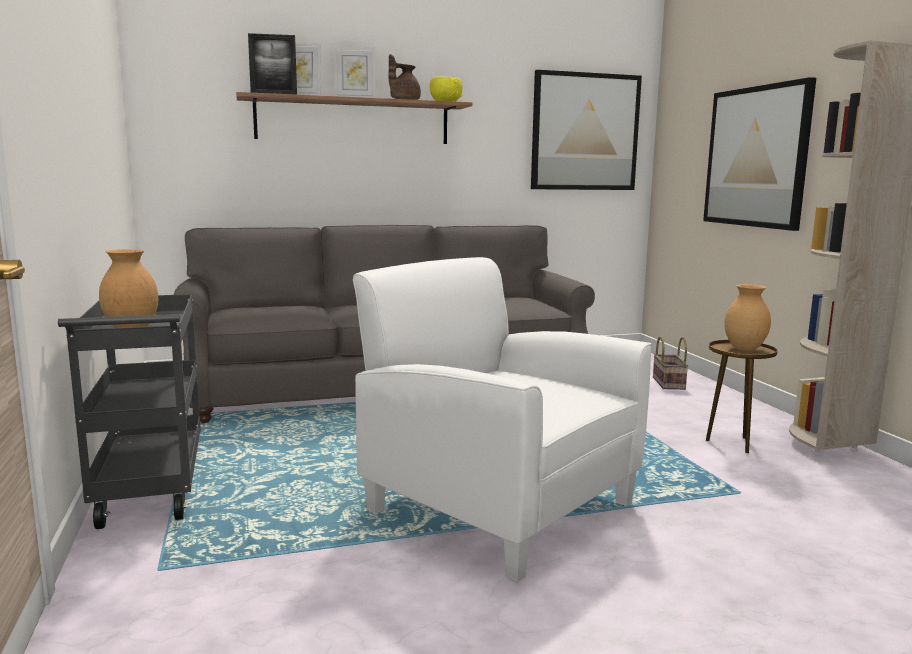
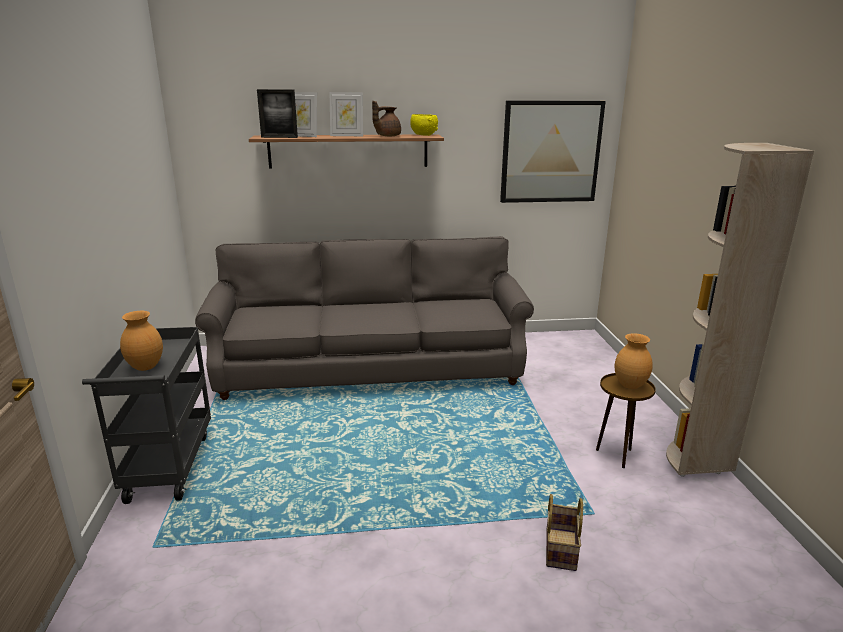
camera: 10 degrees right, 10 degrees up
white armchair [353,257,651,582] -> none
basket [653,336,689,390] -> basket moved to [546,494,583,571]
picture [703,77,816,231] -> none

